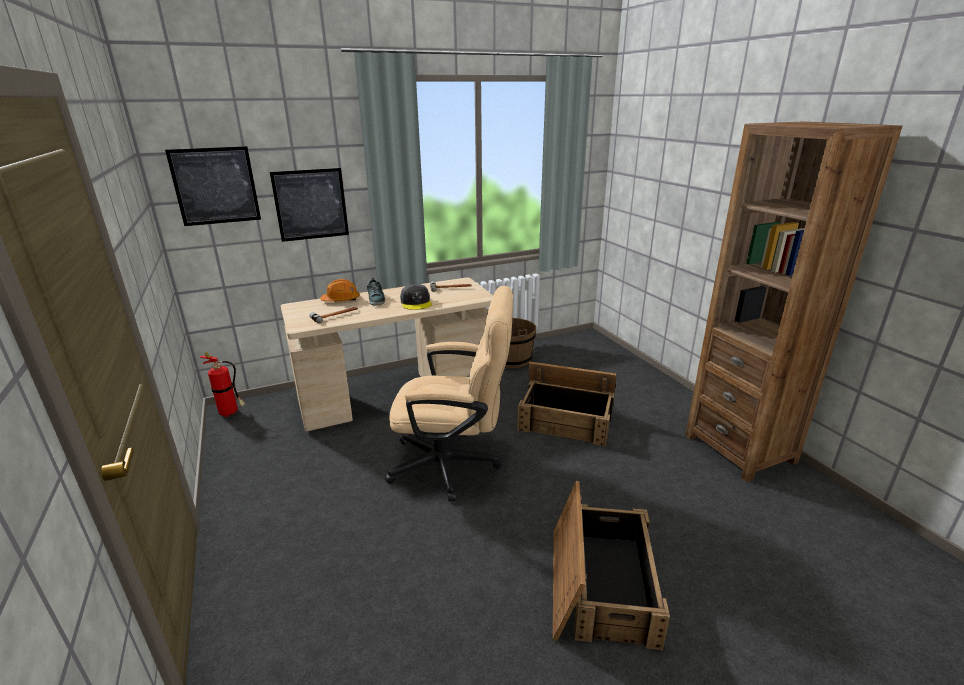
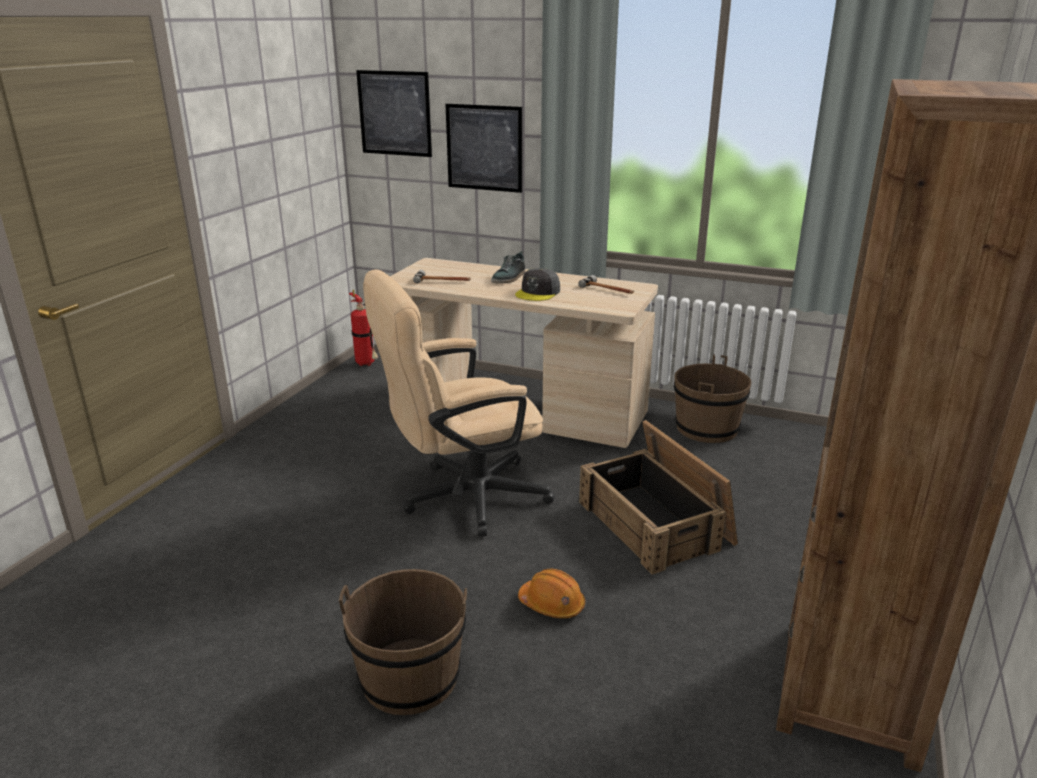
camera: 45 degrees right, 0 degrees up
orange hard hat [320,279,360,302] -> orange hard hat moved to [518,569,585,618]
beige office chair [385,286,513,502] -> beige office chair turned 105 degrees clockwise [363,270,555,537]
crate [553,481,670,650] -> brown bucket [339,569,467,715]

